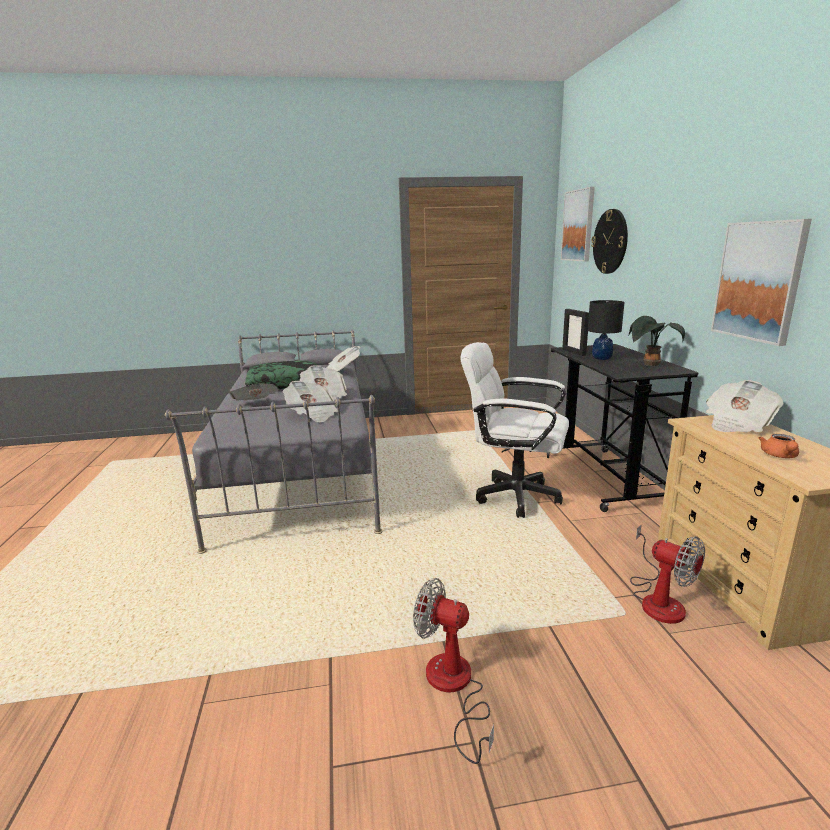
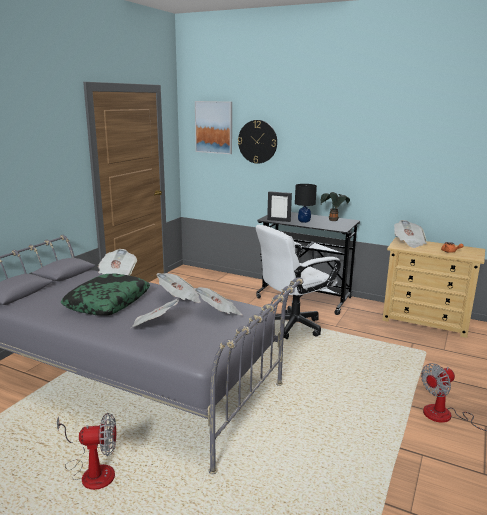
camera: 55 degrees left, 0 degrees up
fan [630,525,705,624] -> fan moved to [57,413,116,490]
picture [711,219,812,346] -> none

